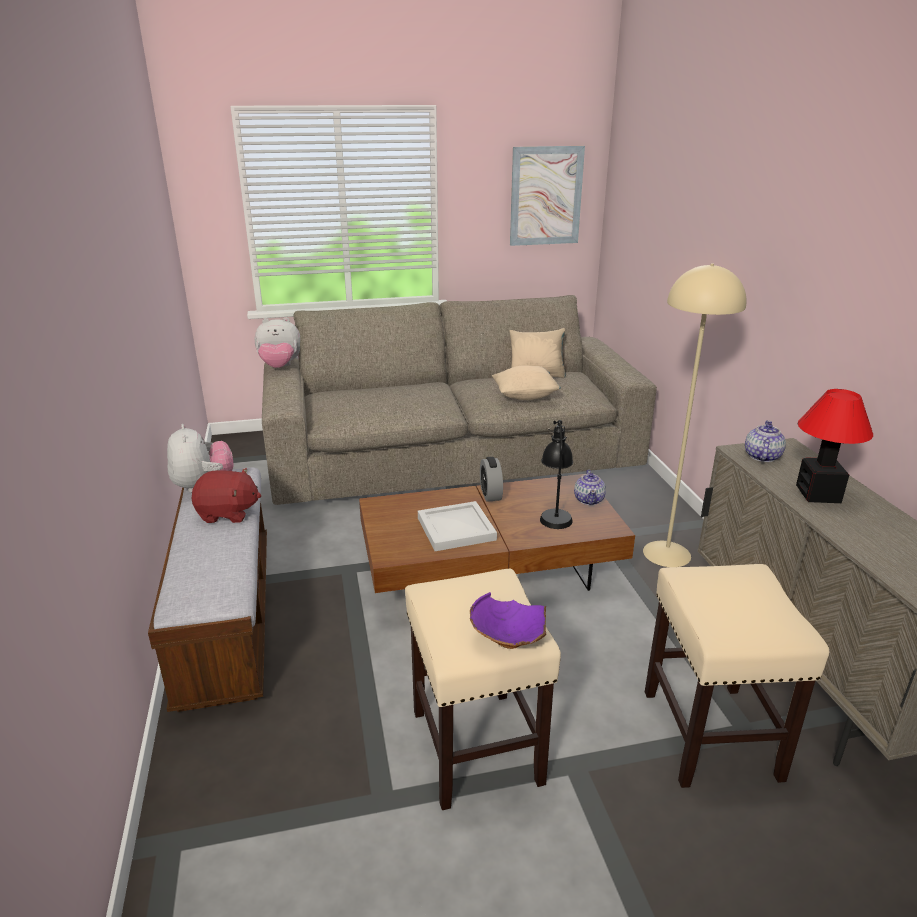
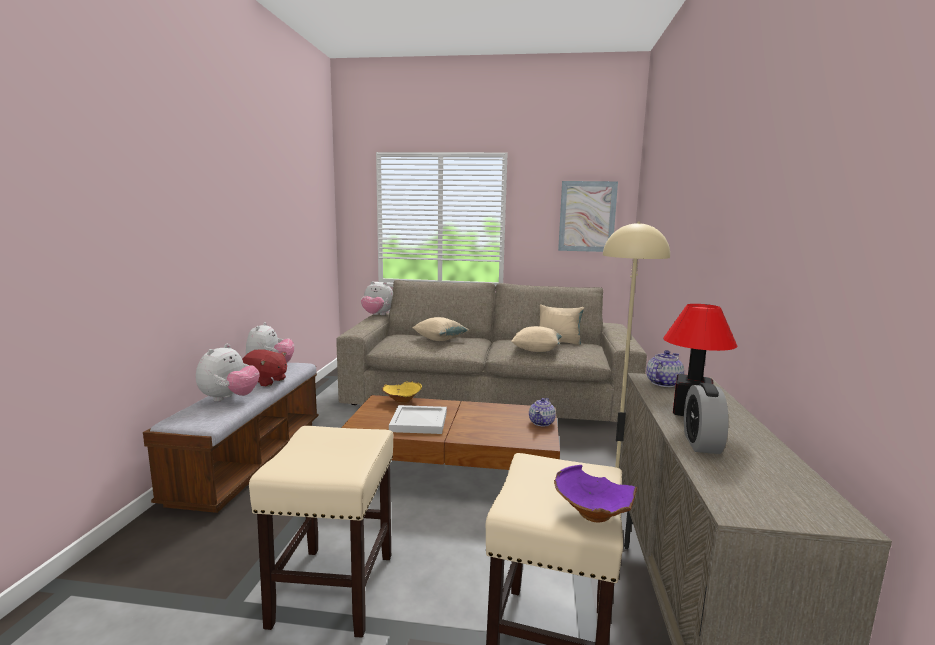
camera: 20 degrees right, 15 degrees down
purple bowl [470,592,546,649] -> purple bowl moved to [554,465,637,523]
alarm clock [480,457,503,502] -> alarm clock moved to [684,383,729,454]
black table lamp [540,420,573,529] -> none
none -> plush toy [196,344,260,402]
none -> yellow bowl [382,381,422,404]
none -> beige pillow [412,317,469,341]

